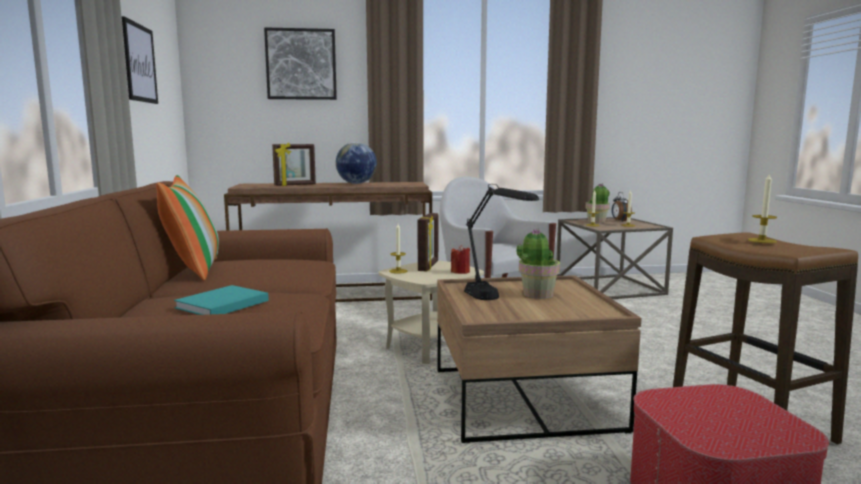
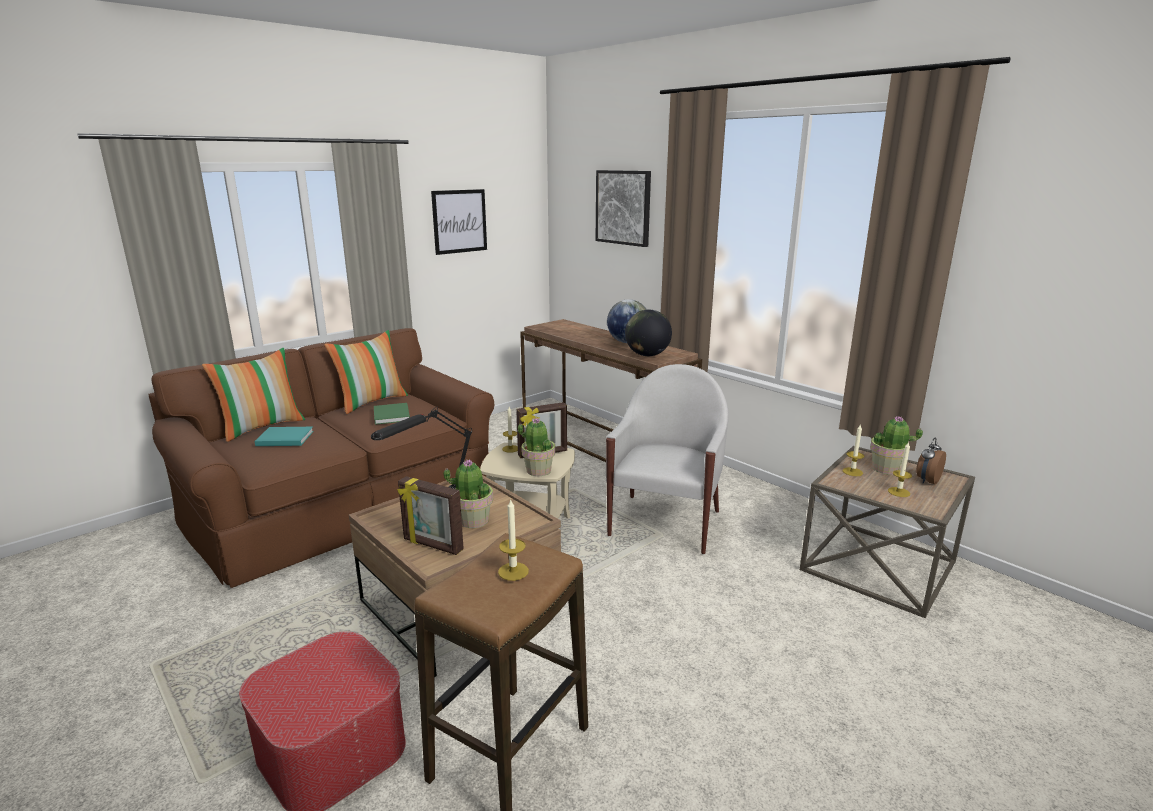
camera: 55 degrees right, 10 degrees up
picture frame [272,142,316,186] -> picture frame moved to [397,476,464,555]
red candle [451,245,470,274] -> potted plant [518,418,555,476]
none -> pillow [202,348,305,442]
none -> green book [374,403,410,425]
none -> globe [625,310,672,356]

